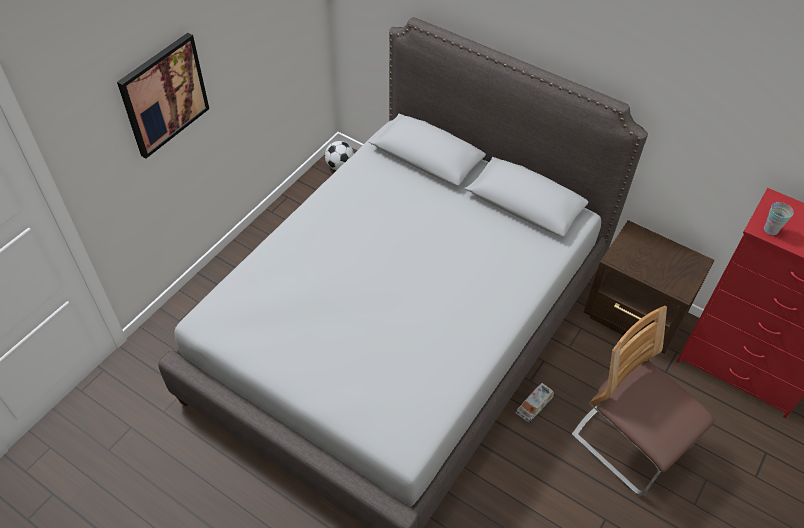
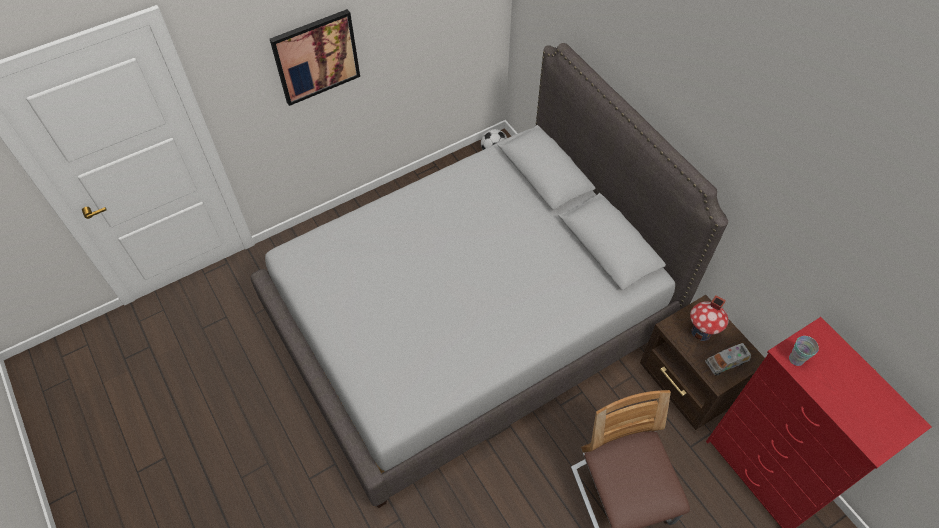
camera: 25 degrees right, 5 degrees up
toy truck [516,383,554,423] -> toy truck moved to [705,343,751,376]
none -> toy house [690,295,728,341]

